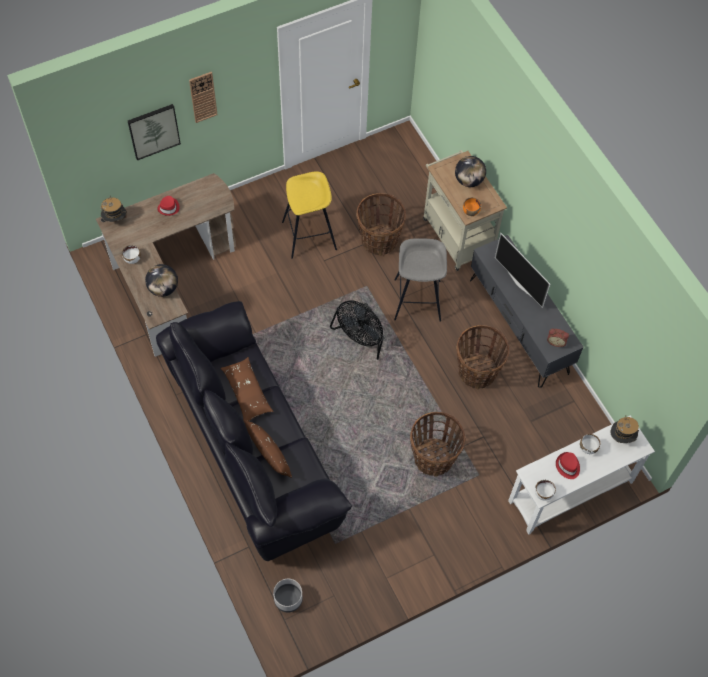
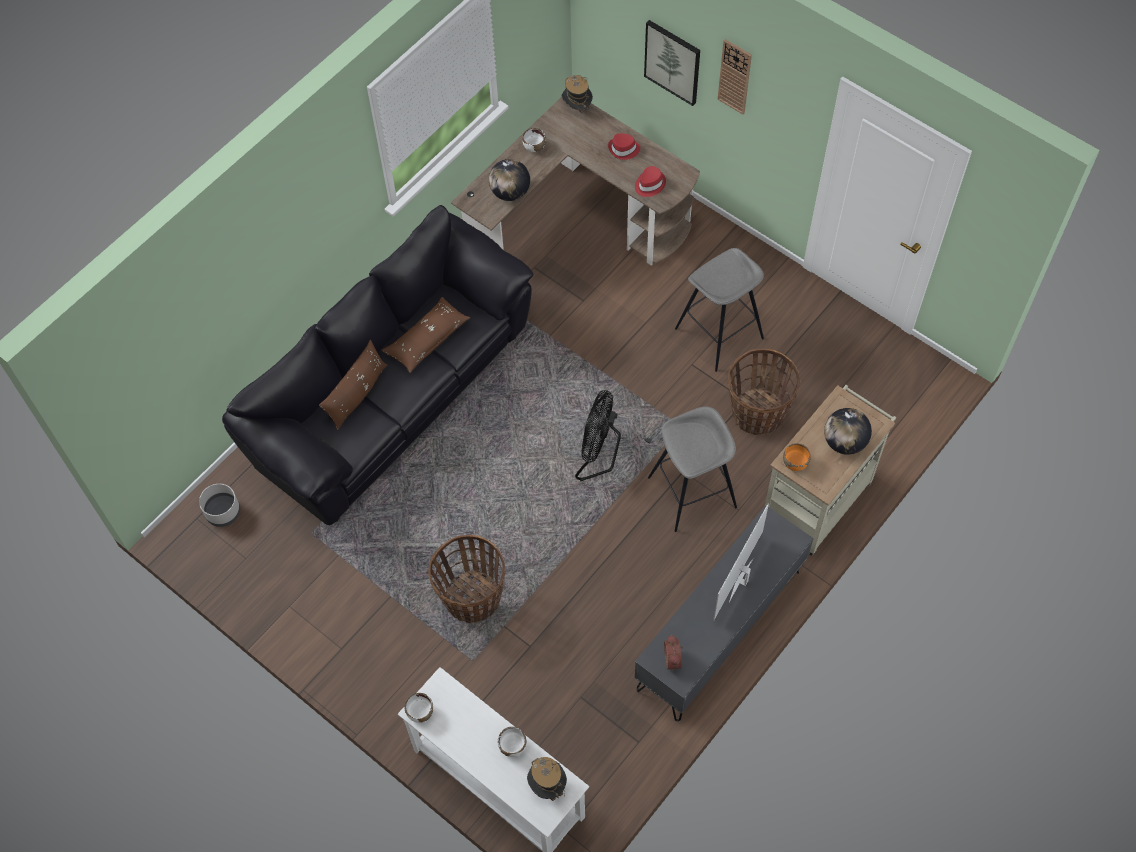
camera: 70 degrees right, 0 degrees up
yellow stool [282,171,337,259] -> grey stool [675,248,764,372]
basket [456,325,509,389] -> none
red hat [556,452,580,479] -> red hat moved to [635,166,666,197]

